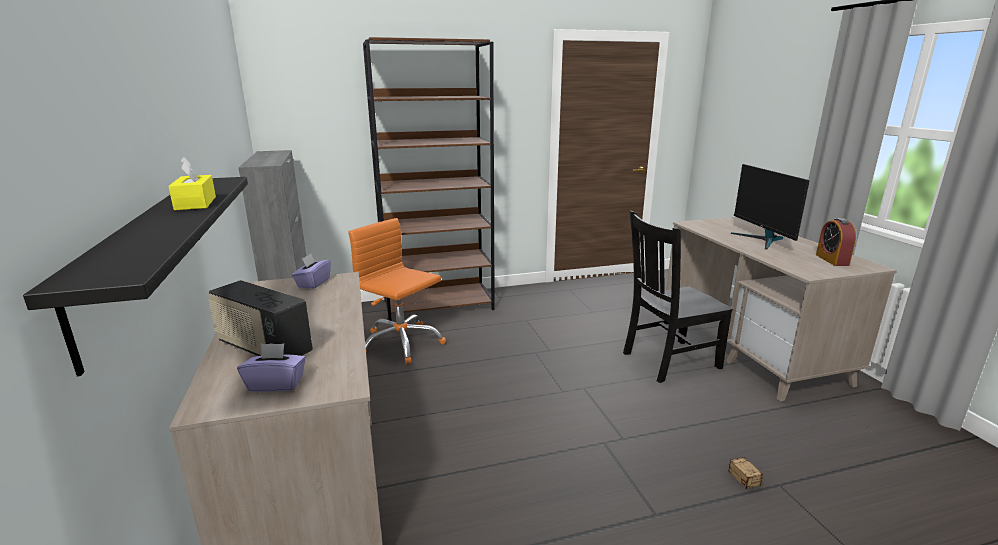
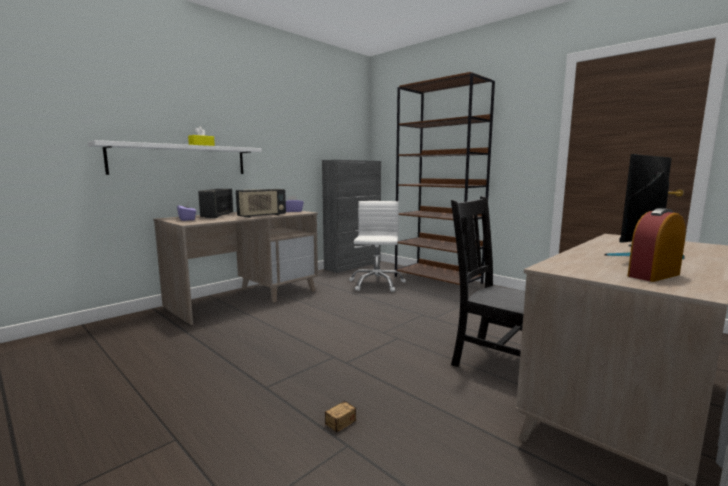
camera: 60 degrees right, 10 degrees down
black shelf [23,177,248,376] -> white shelf [88,140,262,175]
orange office chair [348,218,446,364] -> white office chair [349,201,406,292]
none -> radio [236,189,286,218]

